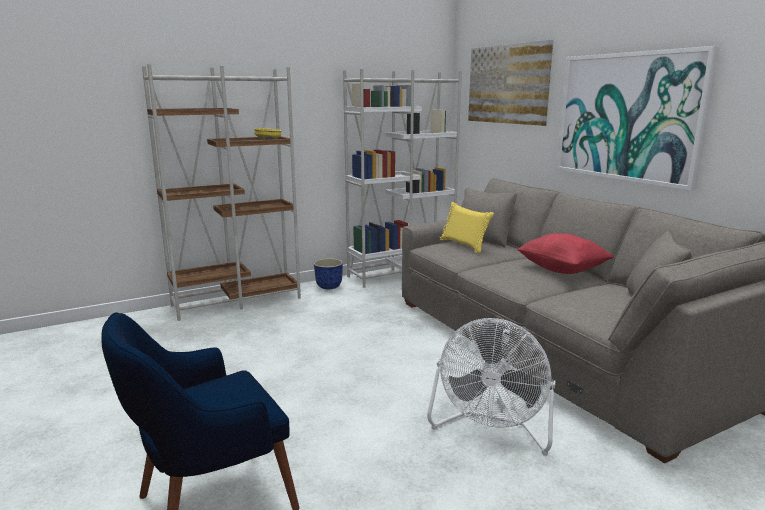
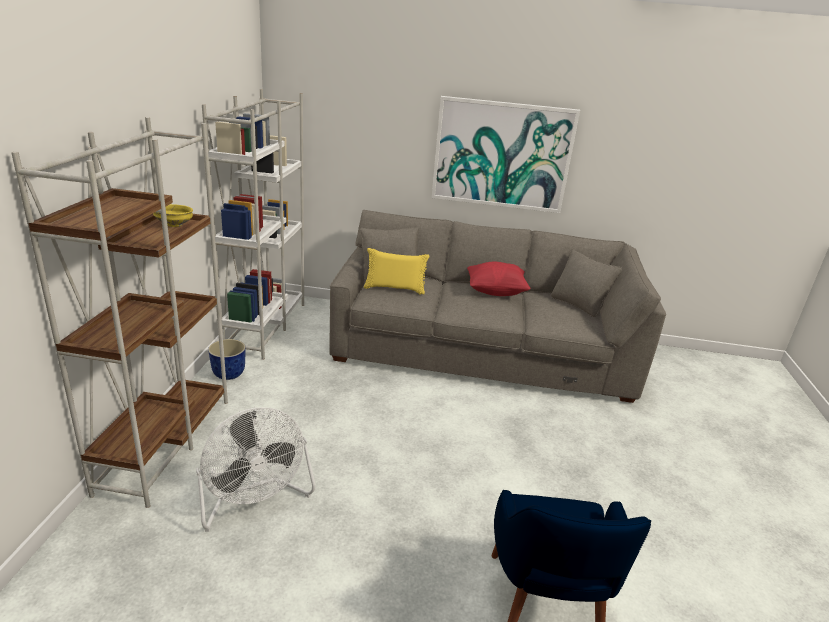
camera: 55 degrees left, 10 degrees up
white fan [427,318,556,456] -> white fan moved to [196,407,316,532]
picture [468,40,553,126] -> none

